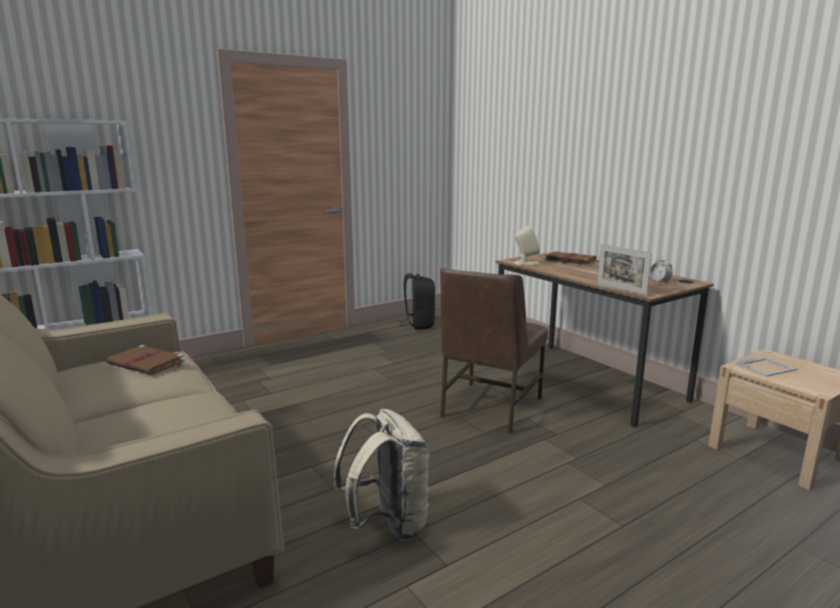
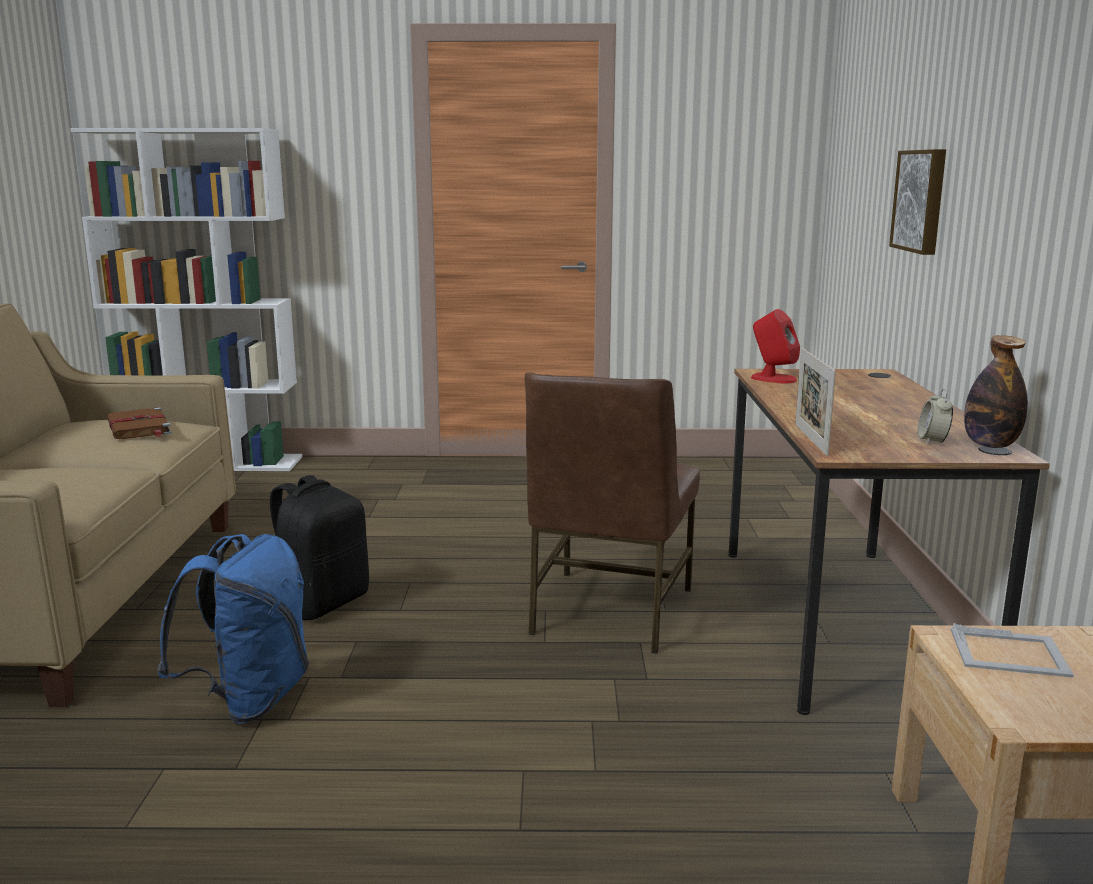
camera: 35 degrees right, 0 degrees up
beige backpack [334,409,430,541] -> blue backpack [157,534,309,724]
black backpack [398,273,435,330] -> black backpack moved to [270,475,369,620]
brown chair [440,268,548,434] -> brown chair turned 45 degrees counterclockwise [525,372,700,654]
beige speaker [514,226,540,265] -> red speaker [751,309,800,384]
brown book [545,252,597,266] -> none
none -> picture [889,149,946,255]
none -> bottle [964,335,1028,448]

